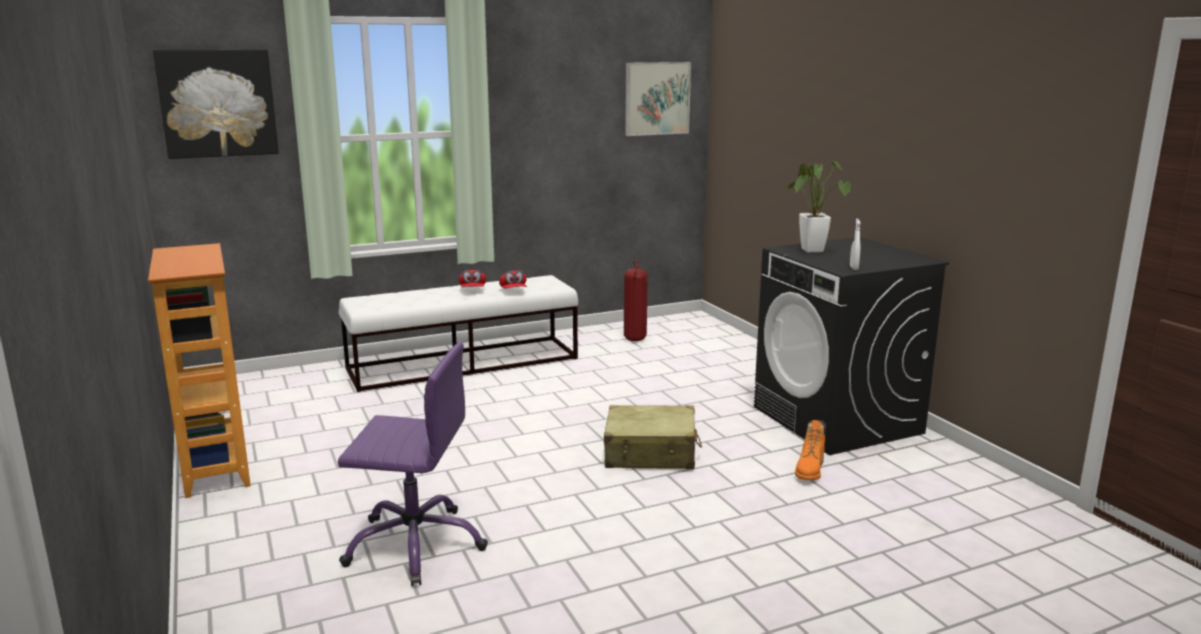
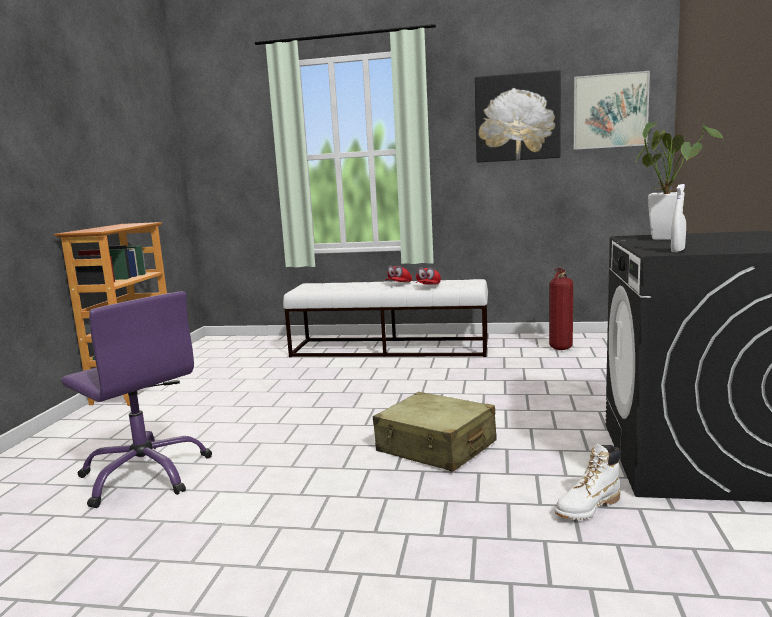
camera: 35 degrees right, 5 degrees down
picture [153,49,279,159] -> picture moved to [475,70,561,163]
orange boot [795,420,826,480] -> white boot [555,443,620,520]

